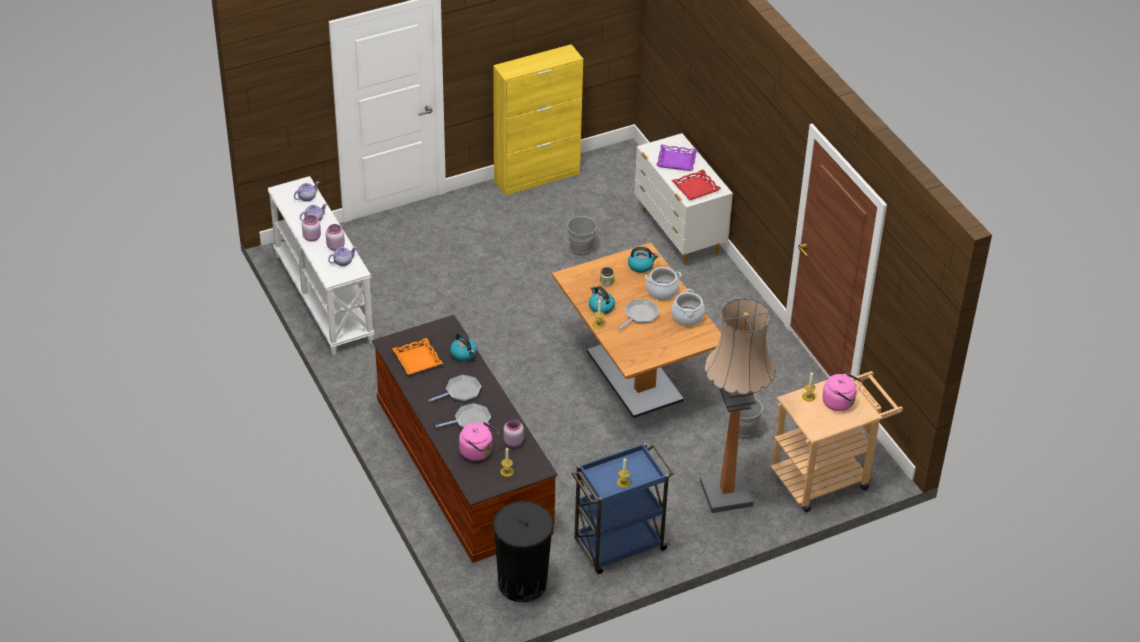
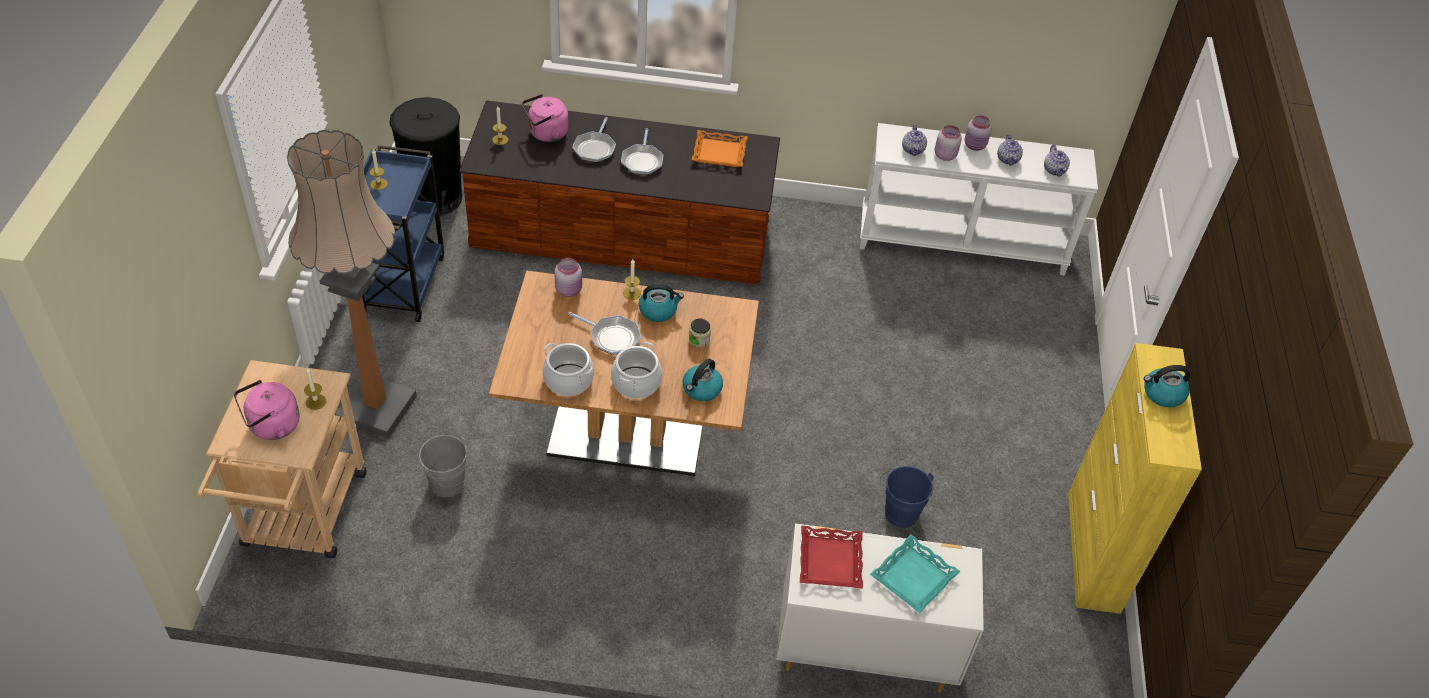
camera: 120 degrees right, 5 degrees up
kettle [450,333,477,361] -> kettle moved to [1144,365,1190,407]
pink jar [504,419,524,447] -> pink jar moved to [554,258,582,297]
grey bucket [563,216,597,256] -> blue bucket [880,466,934,528]
frying pan [618,299,659,330] -> frying pan turned 45 degrees counterclockwise [569,312,641,355]
purple tray [656,145,697,171] -> turquoise tray [870,534,960,613]

